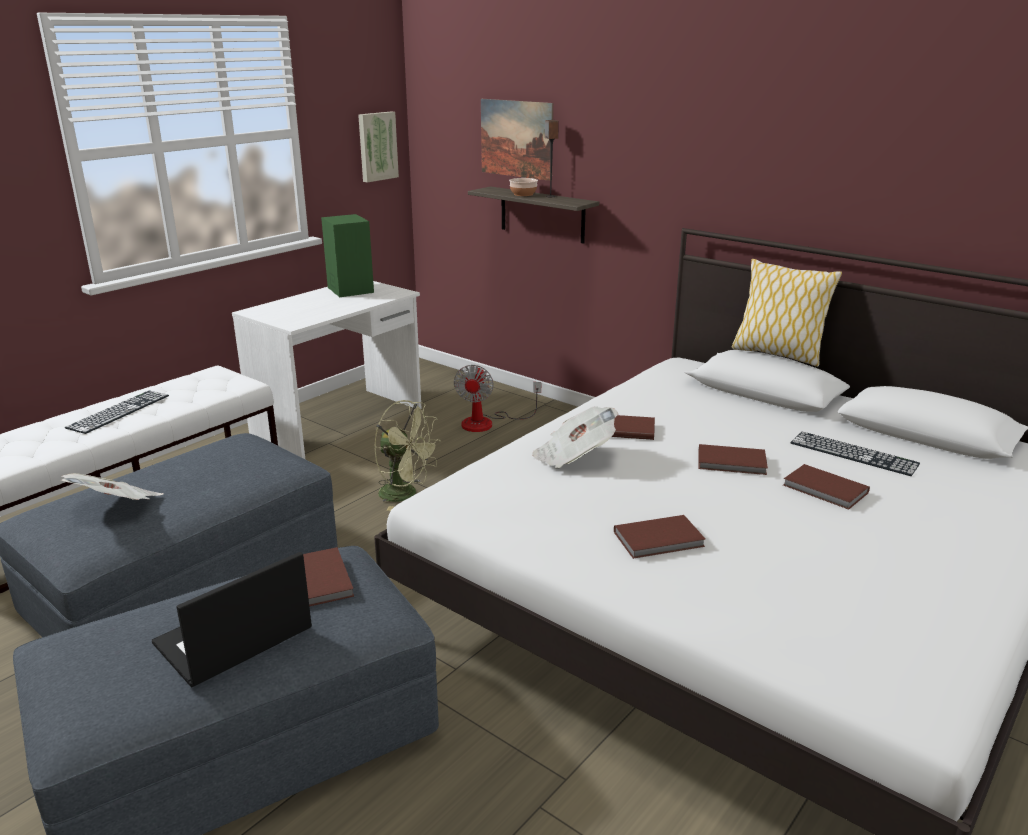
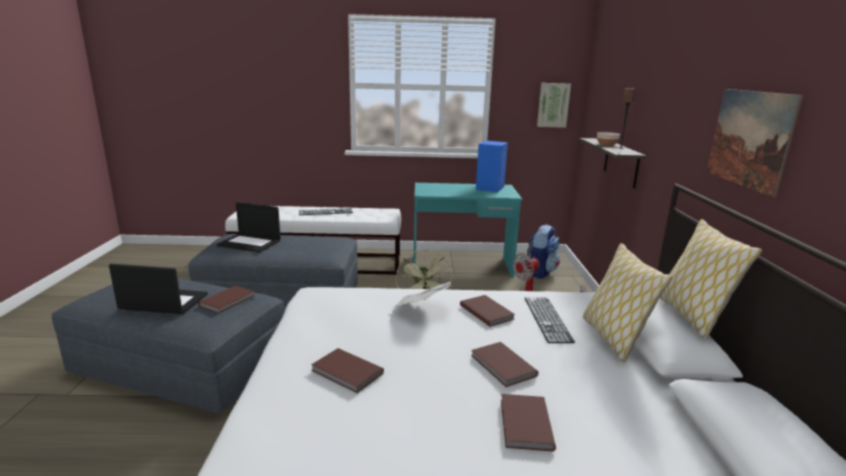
camera: 50 degrees right, 5 degrees down
newspaper [61,473,163,500] -> laptop [217,202,281,253]
white desk [232,281,422,459] -> turquoise desk [413,183,522,277]
green speaker [321,214,374,297] -> blue speaker [476,141,508,192]
picture [481,99,553,181] -> picture moved to [707,89,803,197]
keyboard [790,432,920,476] -> keyboard moved to [525,297,575,343]
none -> backpack [527,224,560,278]
none -> pillow [583,243,672,363]

